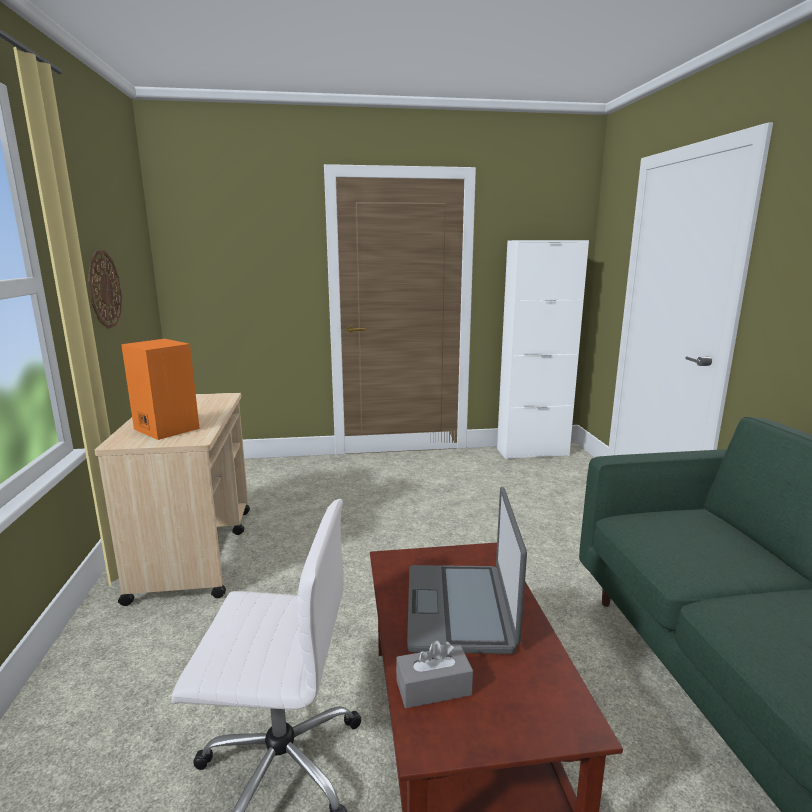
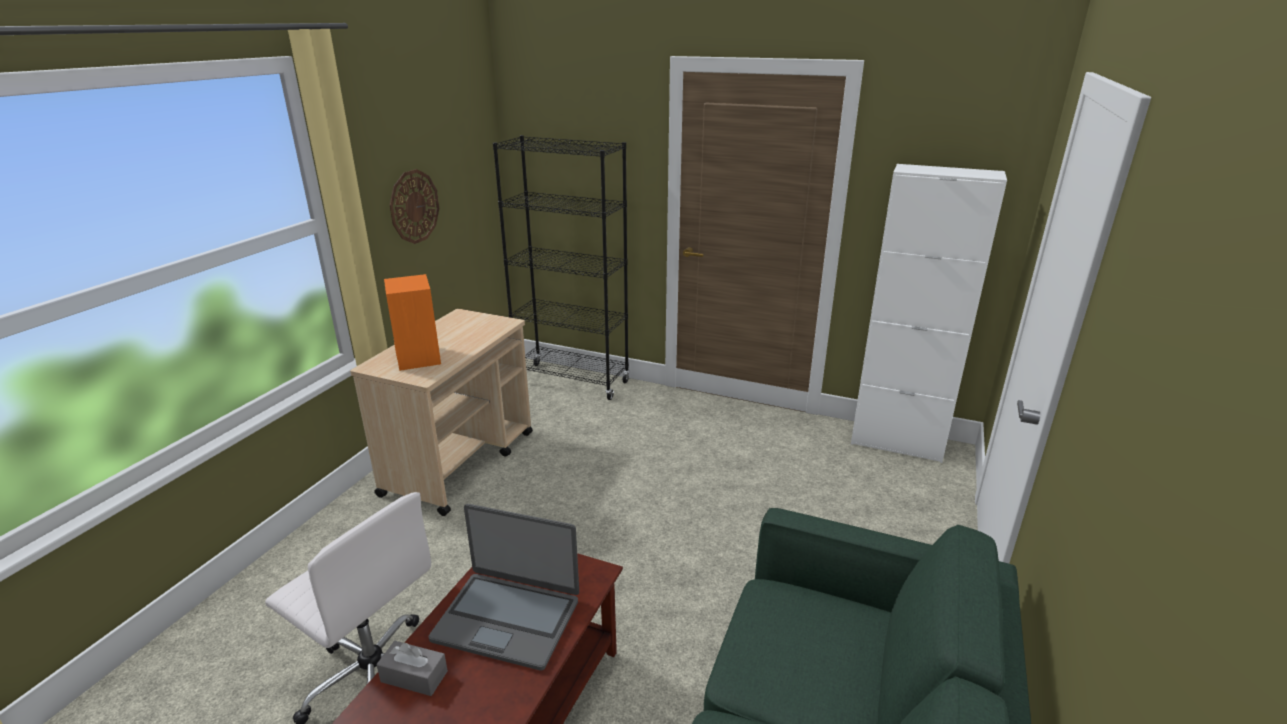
camera: 30 degrees right, 10 degrees up
laptop [407,487,527,654] -> laptop turned 105 degrees counterclockwise [428,504,579,671]
none -> black bookcase [493,135,630,400]

